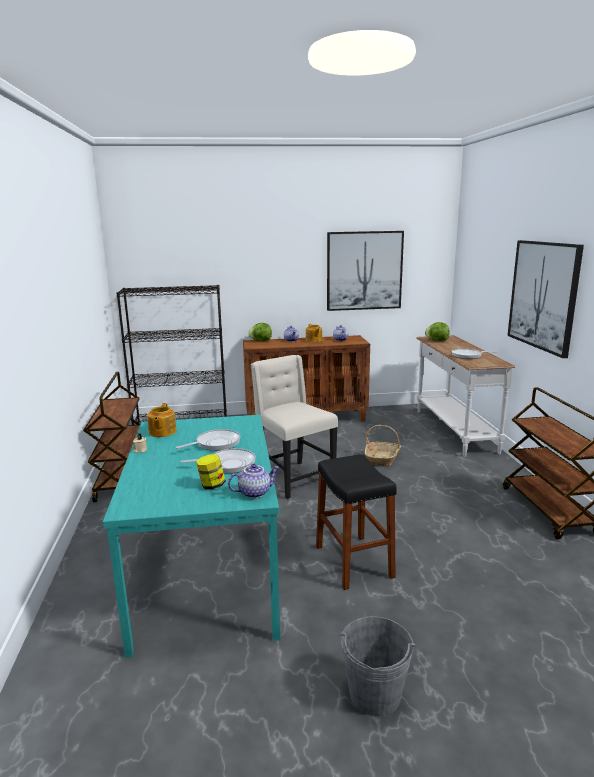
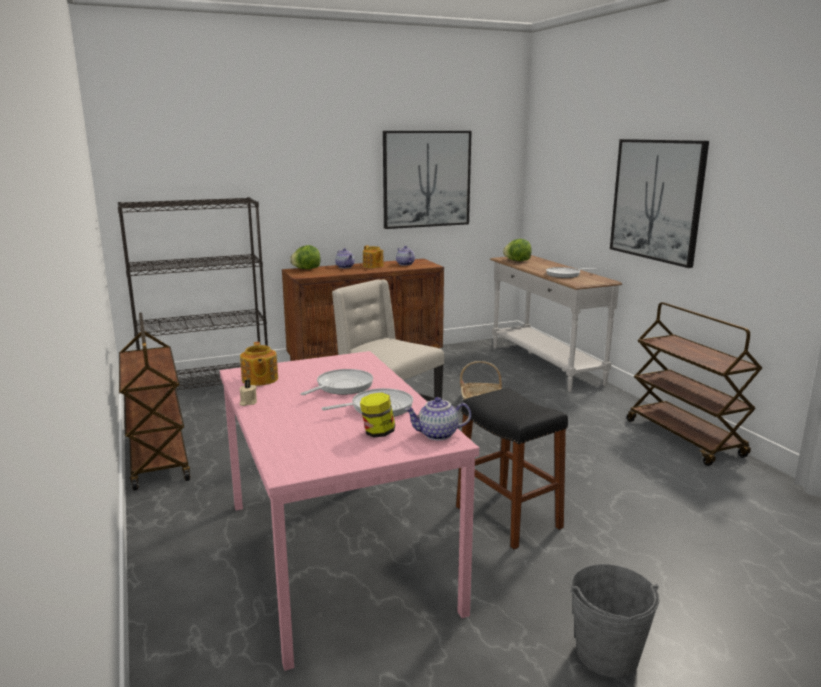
camera: 15 degrees left, 0 degrees up
turquoise dining table [103,415,280,657] -> pink dining table [220,351,479,671]
teapot [228,464,279,498] -> teapot turned 150 degrees counterclockwise [404,397,471,440]

